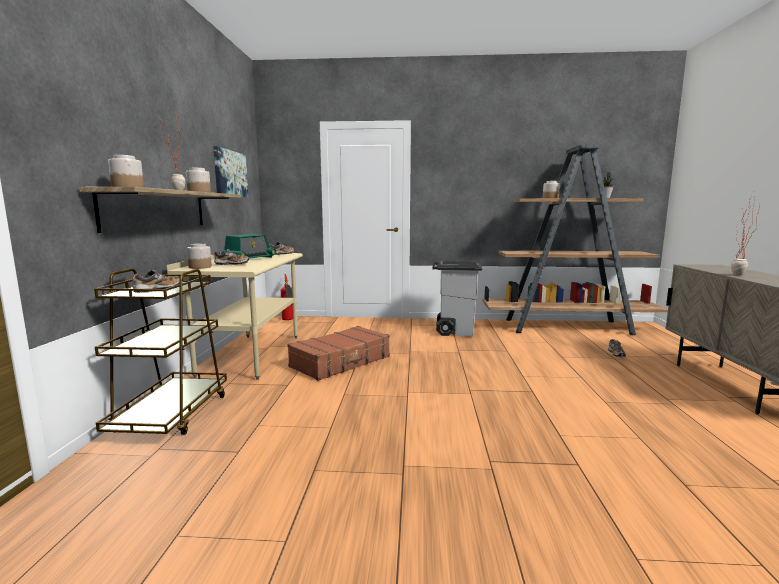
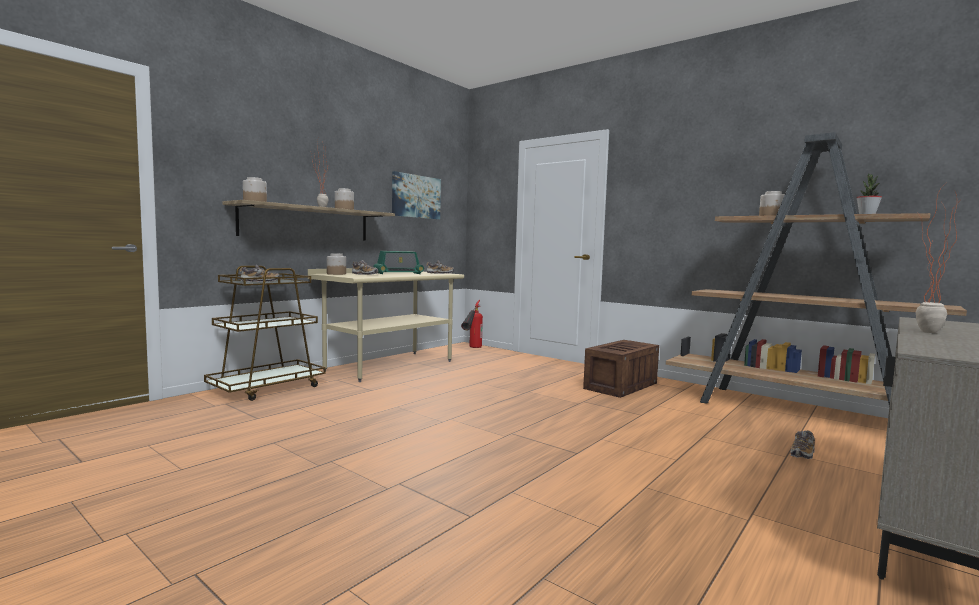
camera: 35 degrees right, 5 degrees down
brown suitcase [287,326,390,381] -> none
grey trash can [432,261,482,337] -> crate [583,340,659,398]

